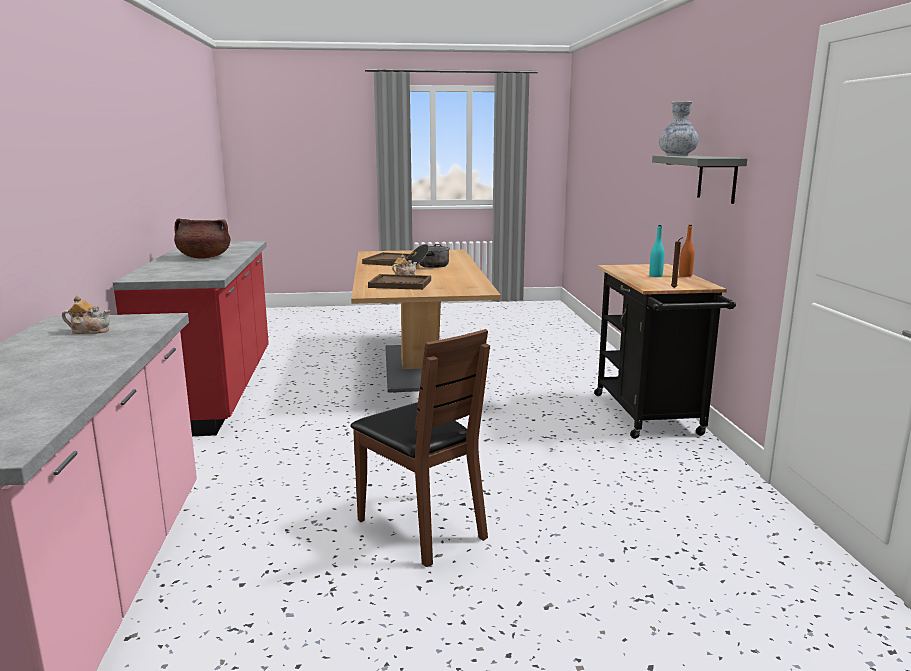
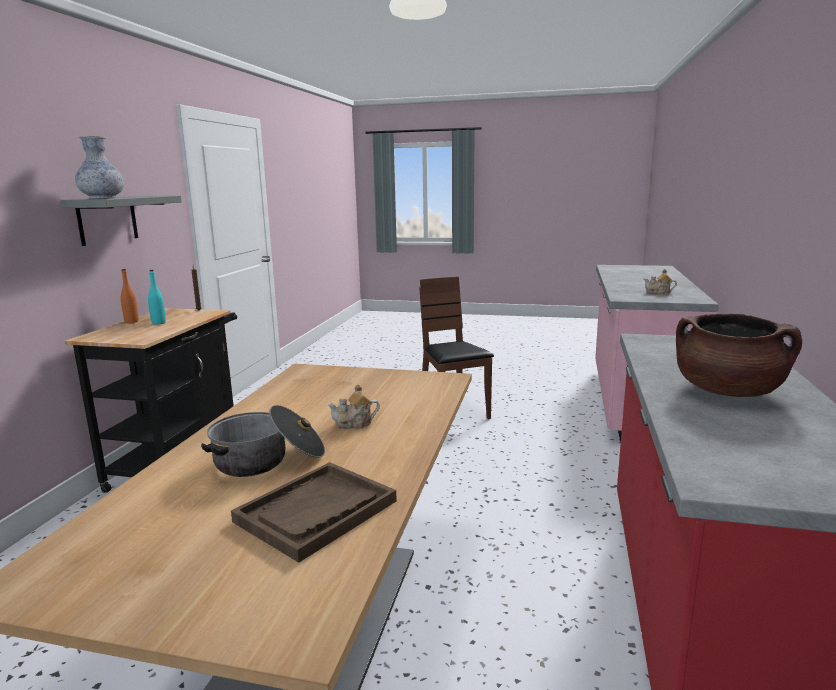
camera: 160 degrees left, 0 degrees up
brown tray [368,274,431,290] -> none

